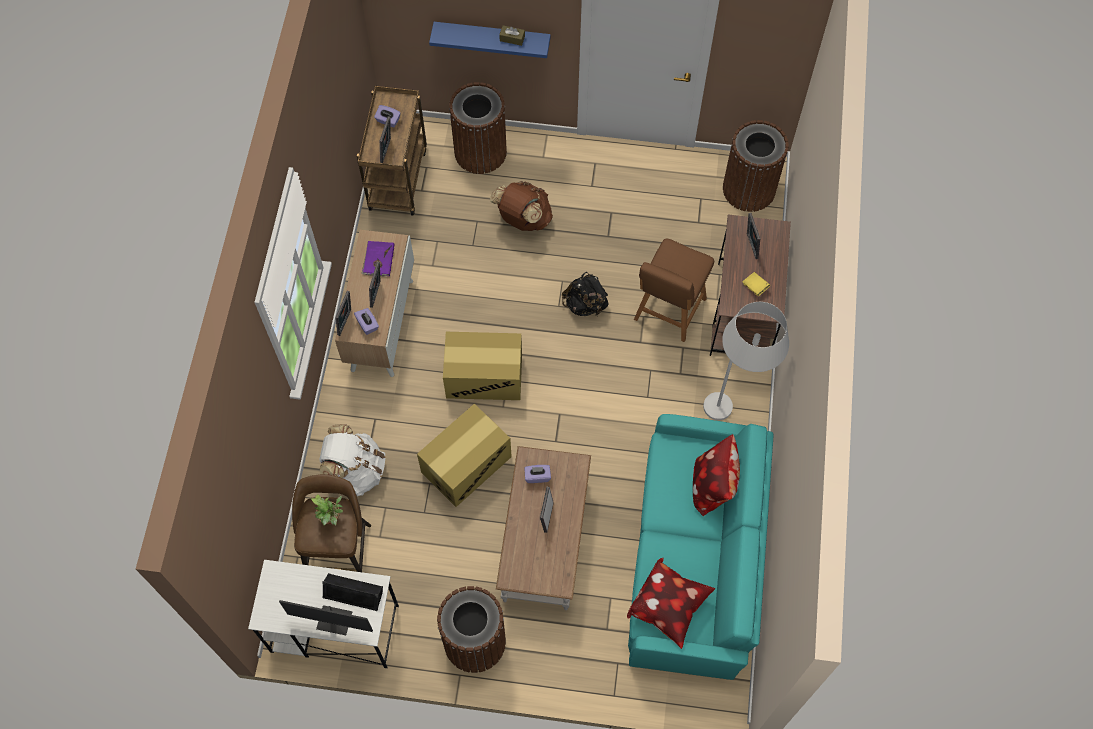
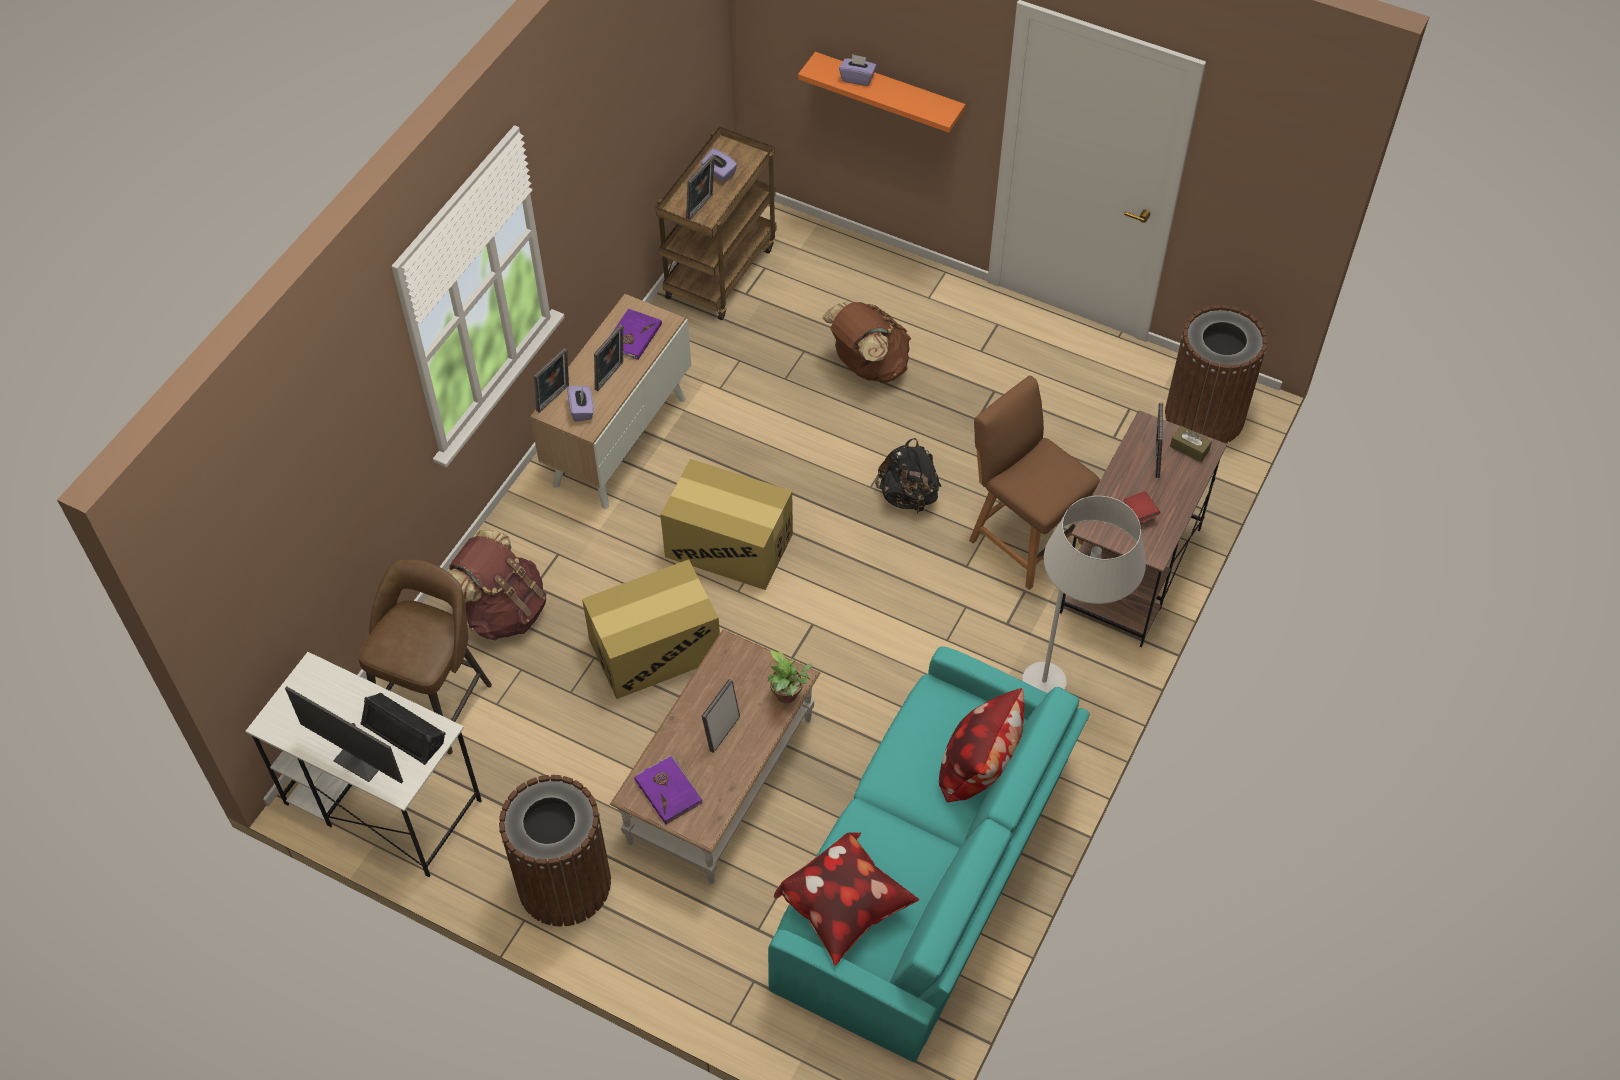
camera: 20 degrees right, 10 degrees down
potted plant [310,494,343,526] -> potted plant moved to [768,650,813,703]
white backpack [319,424,386,496] -> brown backpack [447,530,546,641]
blue shelf [429,22,551,58] -> orange shelf [798,52,965,133]
brown trash can [449,82,507,174] -> none
brown tissue box [499,25,525,46] -> brown tissue box moved to [1170,426,1212,462]
purple tissue box [524,465,551,483] -> purple tissue box moved to [839,54,877,86]
brown chair [634,239,714,342] -> brown chair turned 90 degrees clockwise [969,376,1100,590]
yellow book [743,272,770,296] -> red book [1123,491,1161,523]
none -> purple book [634,755,703,824]

